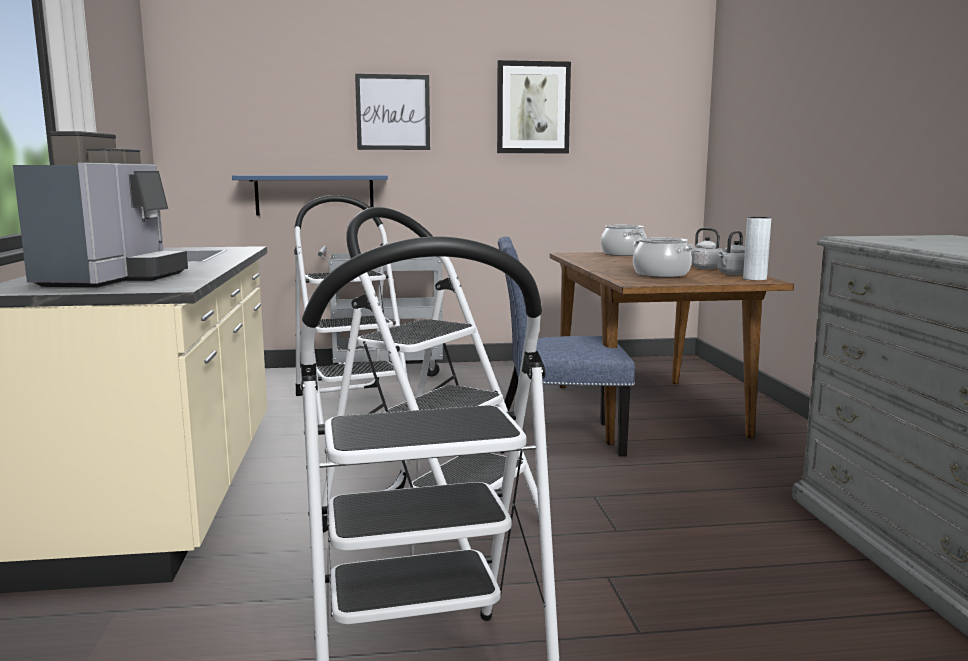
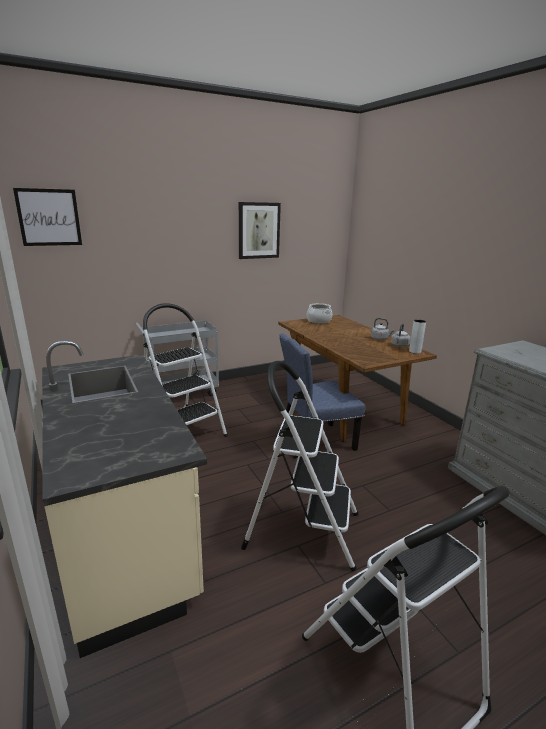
camera: 20 degrees left, 10 degrees up
coffee machine [13,131,188,288] -> none
blue shelf [232,175,388,215] -> none
picture [355,74,430,150] -> picture moved to [13,188,82,246]
cooking pot [633,238,694,277] -> none

